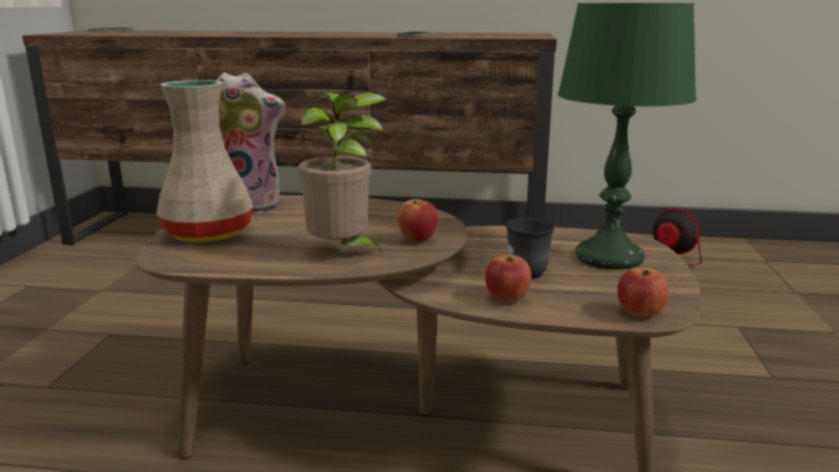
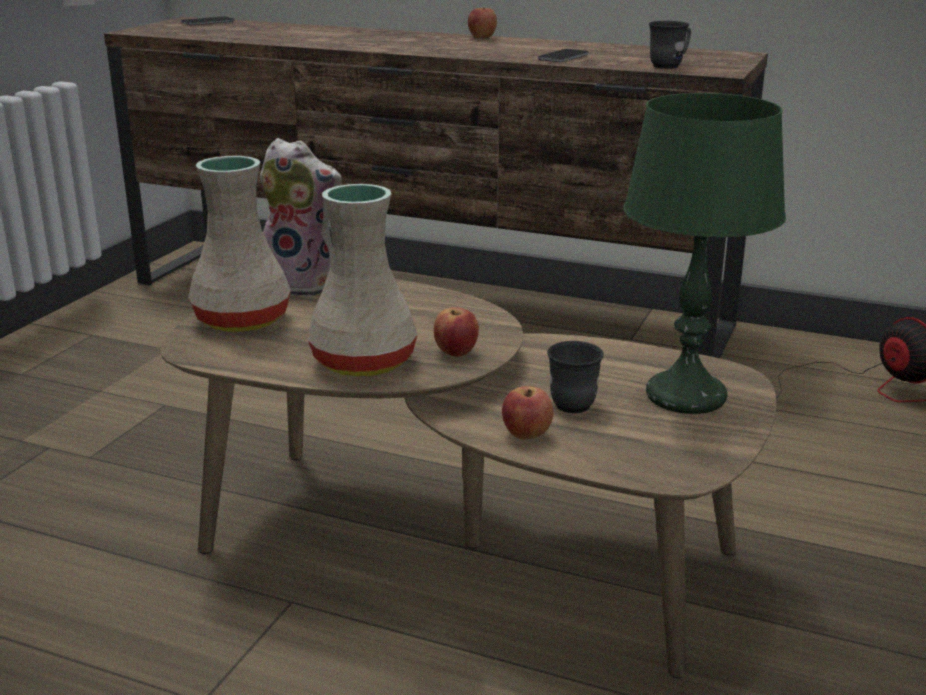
camera: 15 degrees right, 5 degrees up
potted plant [298,92,386,254] -> beige vase [308,184,417,377]
apple [617,267,669,317] -> apple moved to [468,8,497,38]
none -> grey mug [649,21,691,69]

